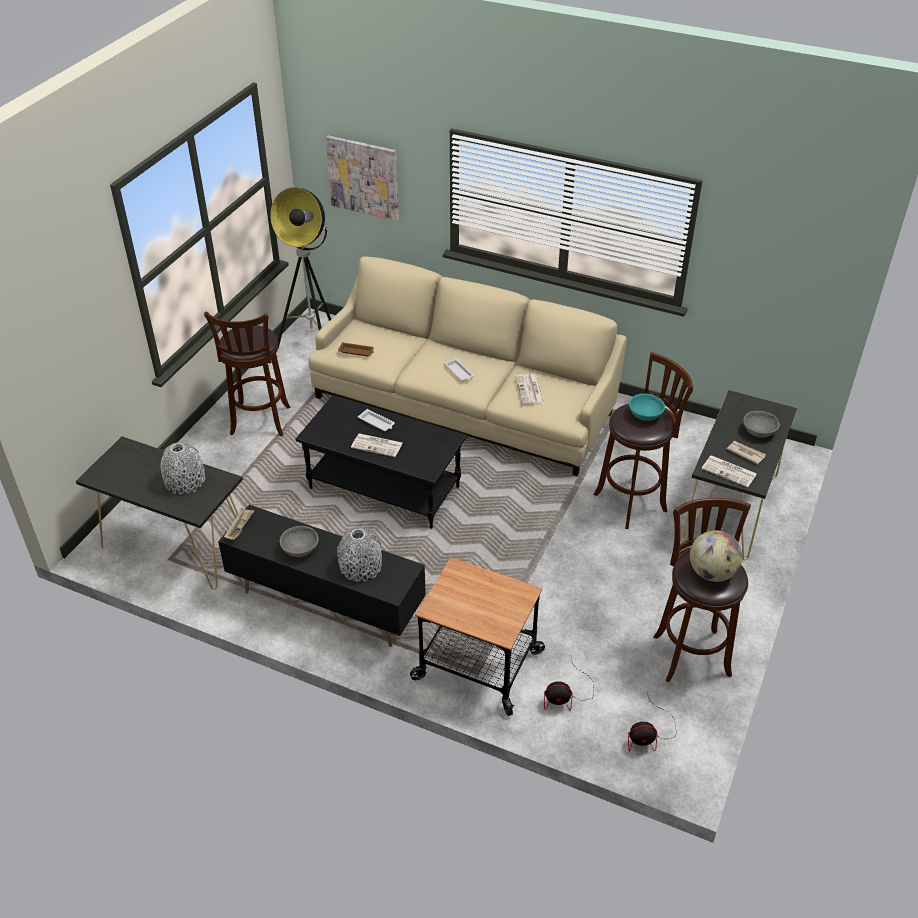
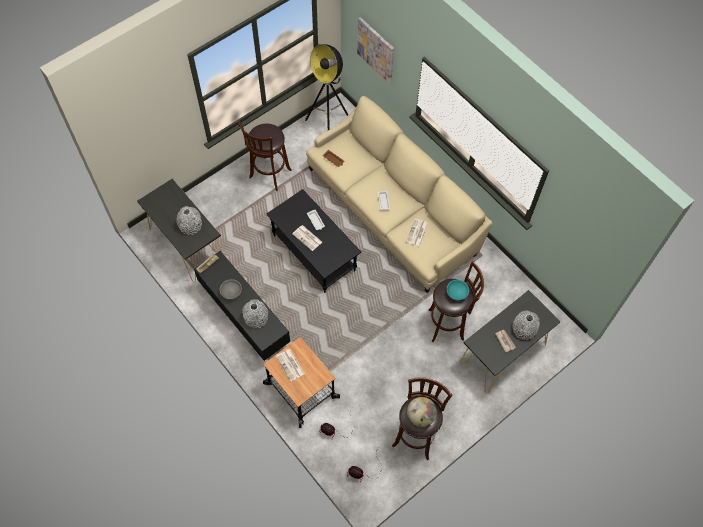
camera: 25 degrees right, 20 degrees up
newspaper [701,455,757,488] -> newspaper moved to [276,349,305,381]
grey bowl [743,411,780,438] -> grey vase [512,310,540,340]

